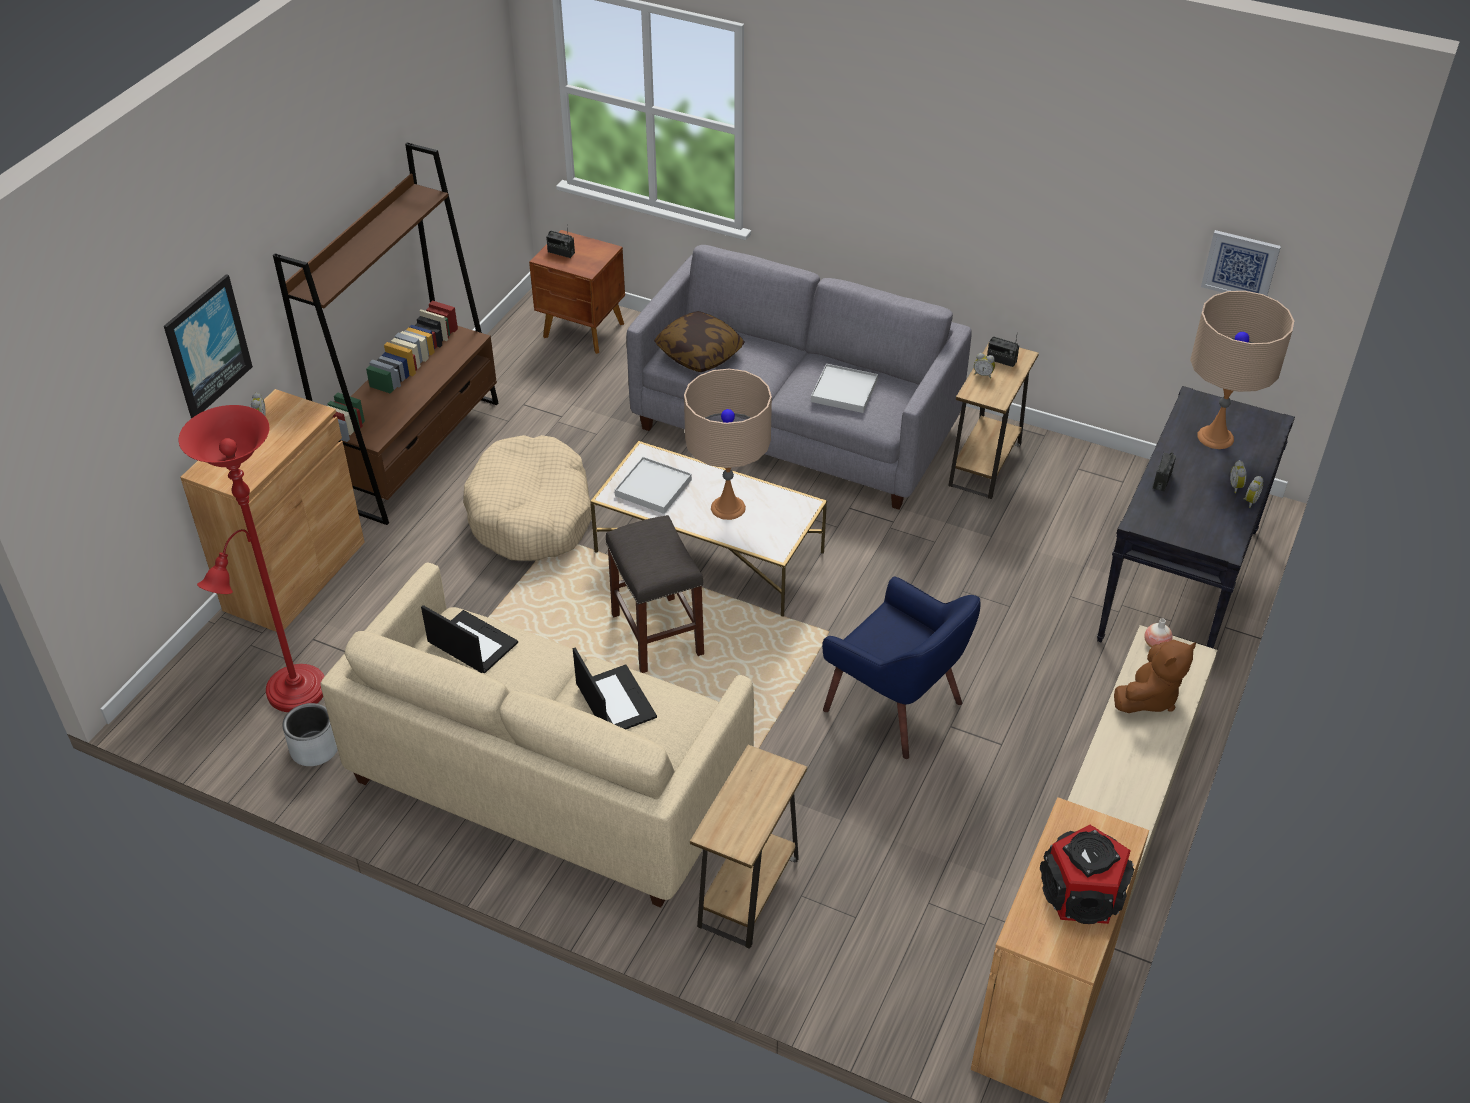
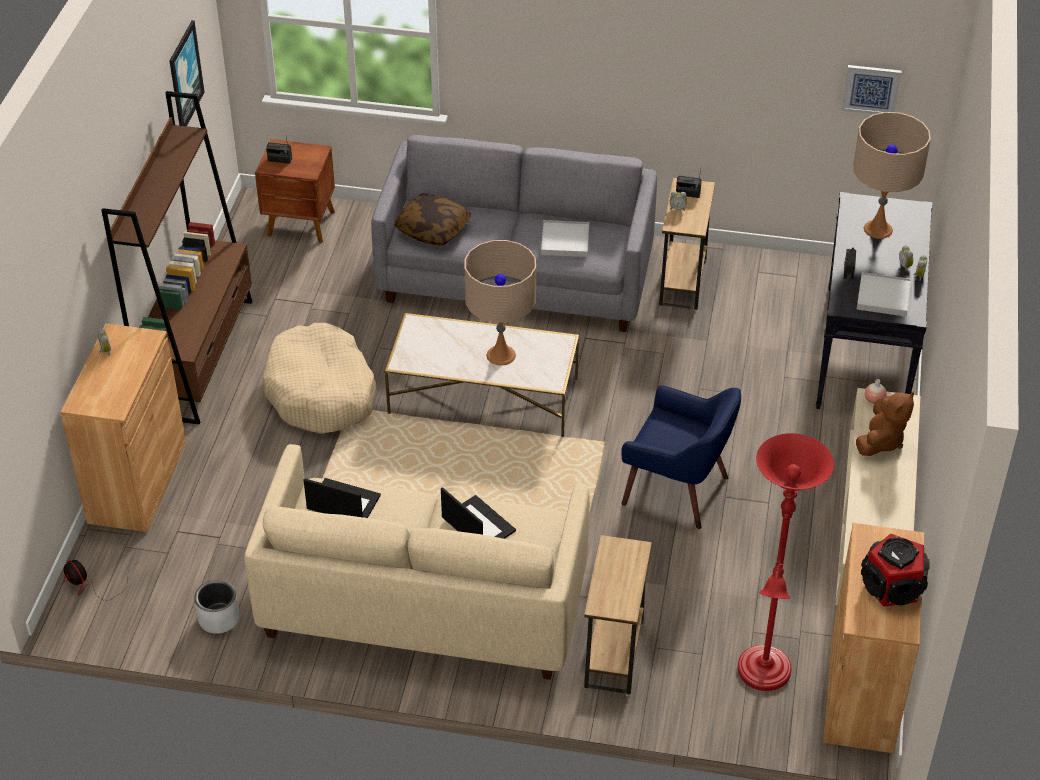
camera: 15 degrees left, 0 degrees up
picture [164,274,253,419] -> picture moved to [169,20,204,126]
red floor lamp [179,405,325,712] -> red floor lamp moved to [738,433,834,691]
grey stool [606,515,704,673] -> none
white tray [615,457,692,514] -> white tray moved to [857,272,911,317]
none -> fan [63,560,137,601]

